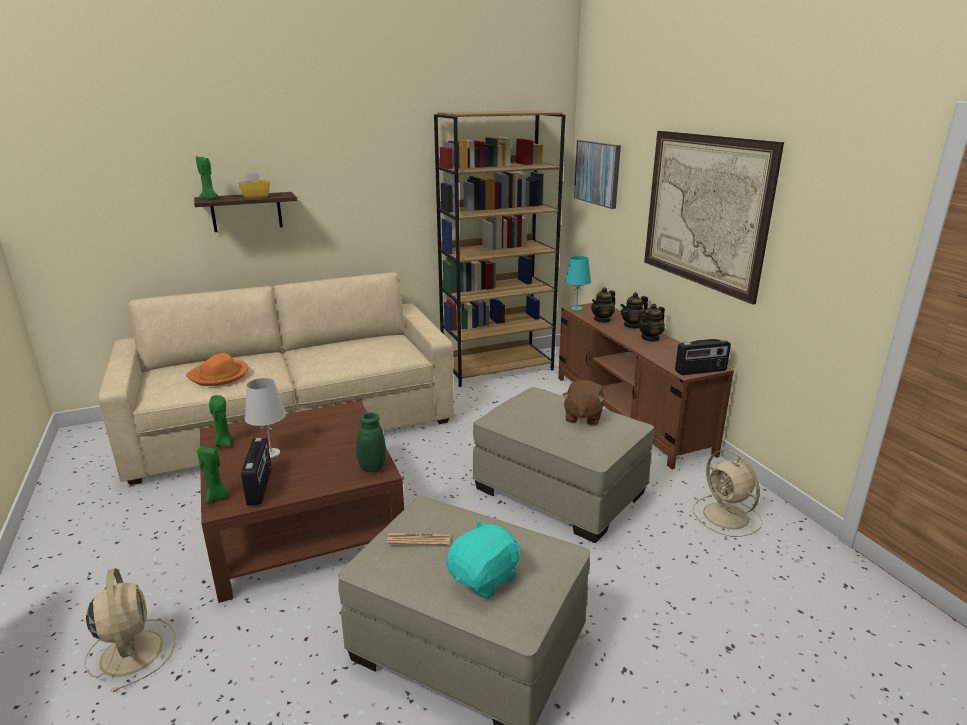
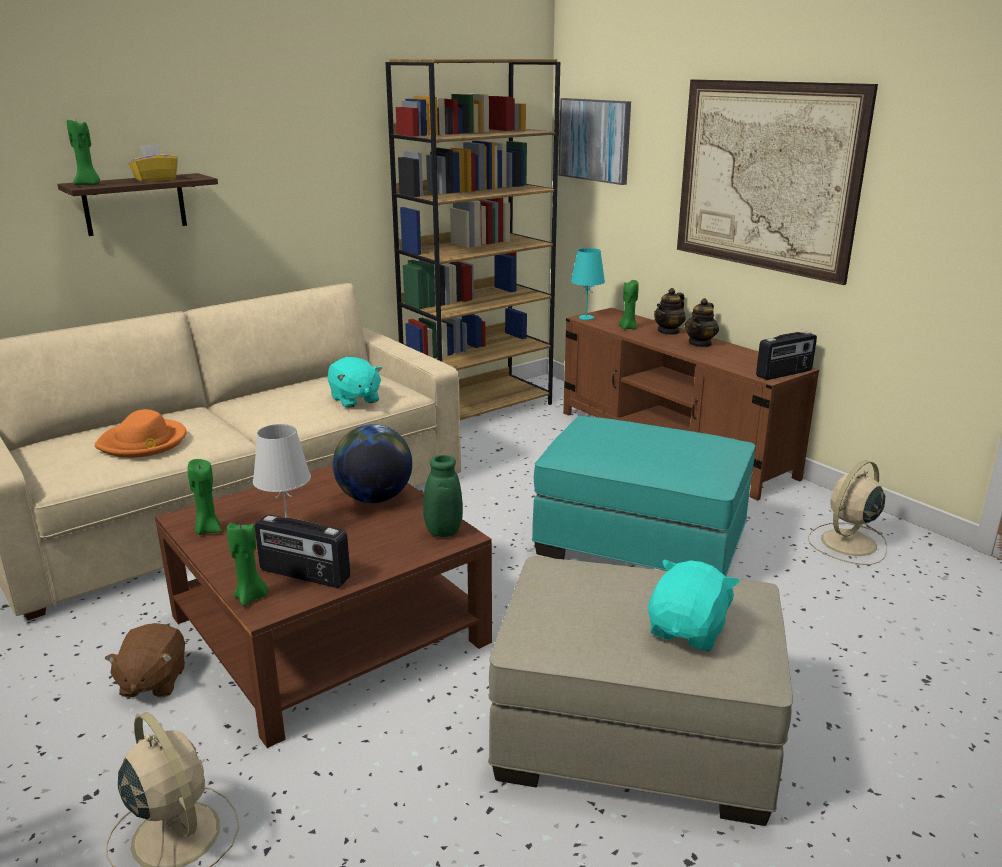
camera: 15 degrees left, 0 degrees up
radio [241,437,272,506] -> radio turned 135 degrees clockwise [255,514,350,588]
newspaper [386,533,450,546] -> none
beige ottoman [473,387,654,543] -> turquoise ottoman [532,416,755,576]
brown plush toy [562,380,605,426] -> brown plush toy moved to [105,623,185,697]
teapot [591,287,615,323] -> green candle [619,280,639,329]
beige fan [693,449,763,537] -> beige fan turned 90 degrees clockwise [808,460,887,565]
none -> turquoise plush toy [328,357,382,408]
none -> globe [333,424,412,503]

